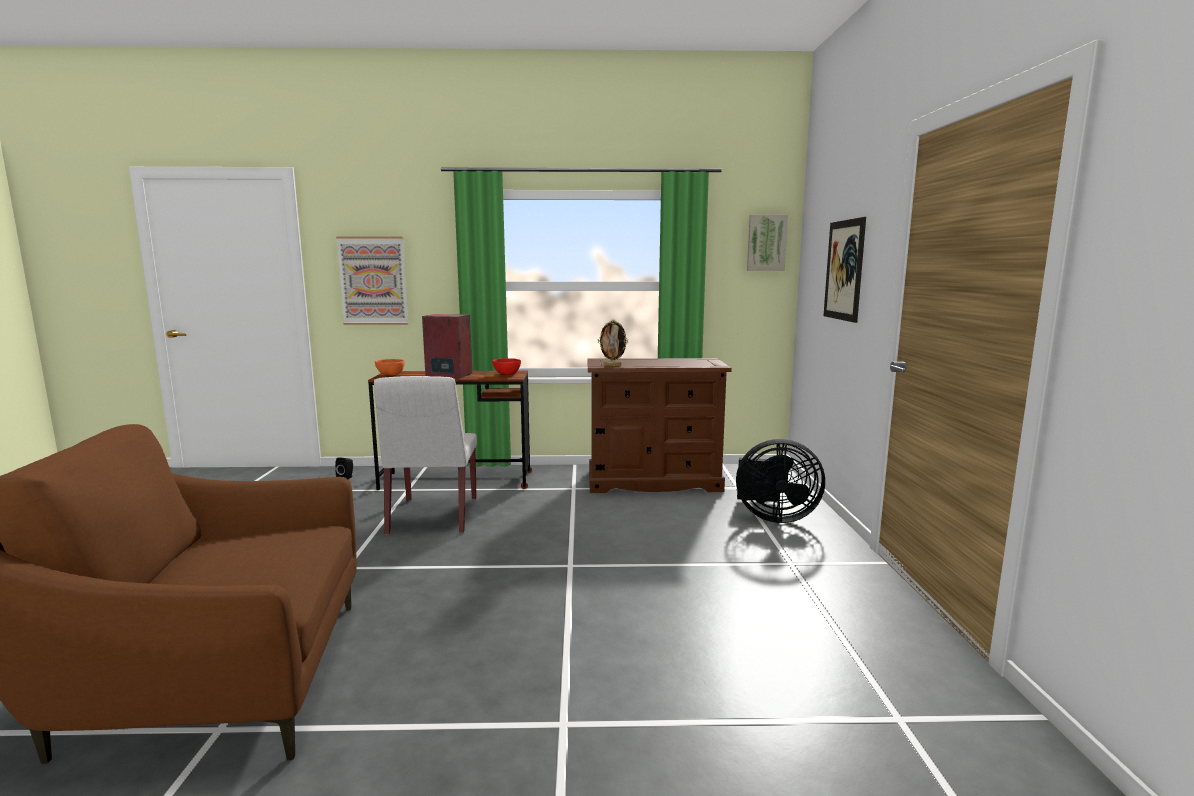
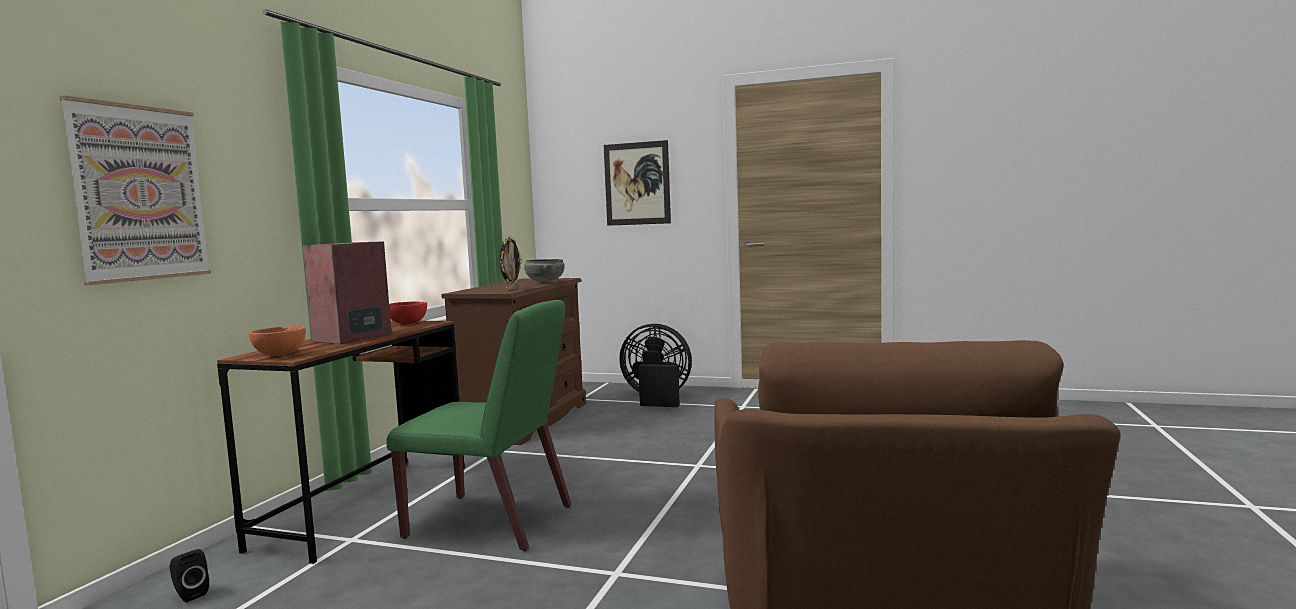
camera: 70 degrees left, 5 degrees down
white chair [374,376,477,535] -> green chair [386,300,572,551]
black fan [736,439,825,523] -> black fan turned 105 degrees counterclockwise [619,324,692,407]
picture [747,215,788,271] -> none
none -> grey bowl [524,259,564,284]

